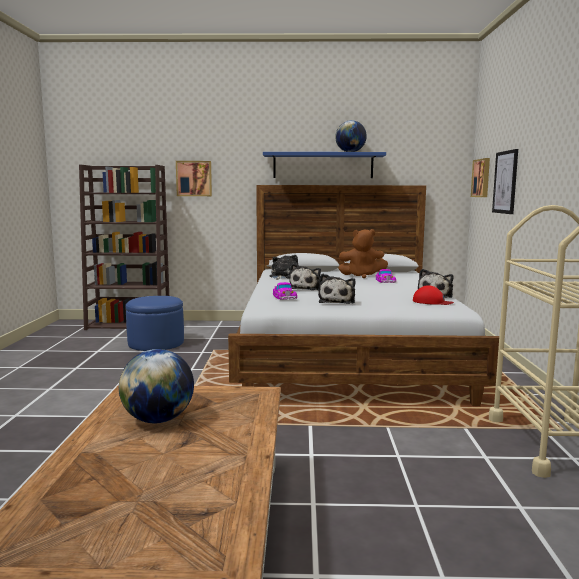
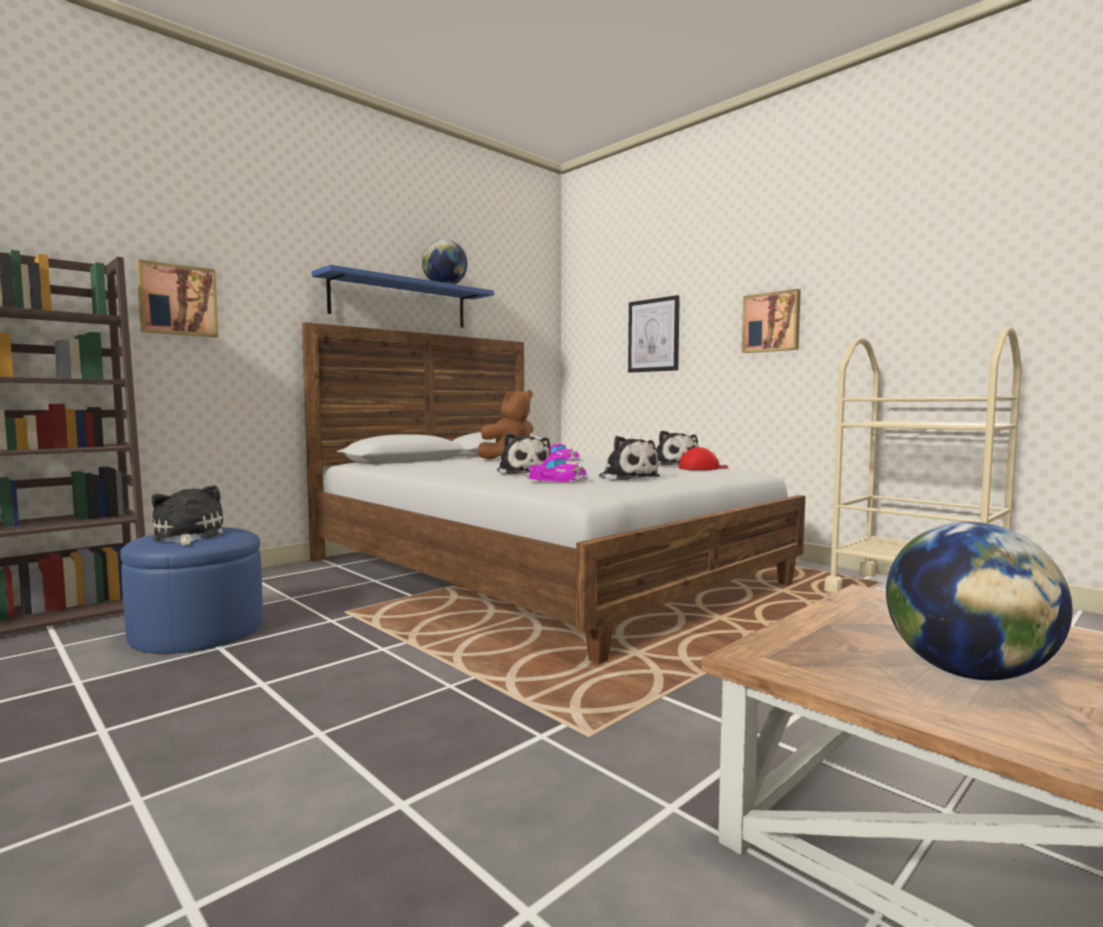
camera: 45 degrees left, 5 degrees down
plush toy [270,255,298,280] -> plush toy moved to [152,485,223,545]
picture [471,158,490,197] -> picture moved to [742,289,801,353]

